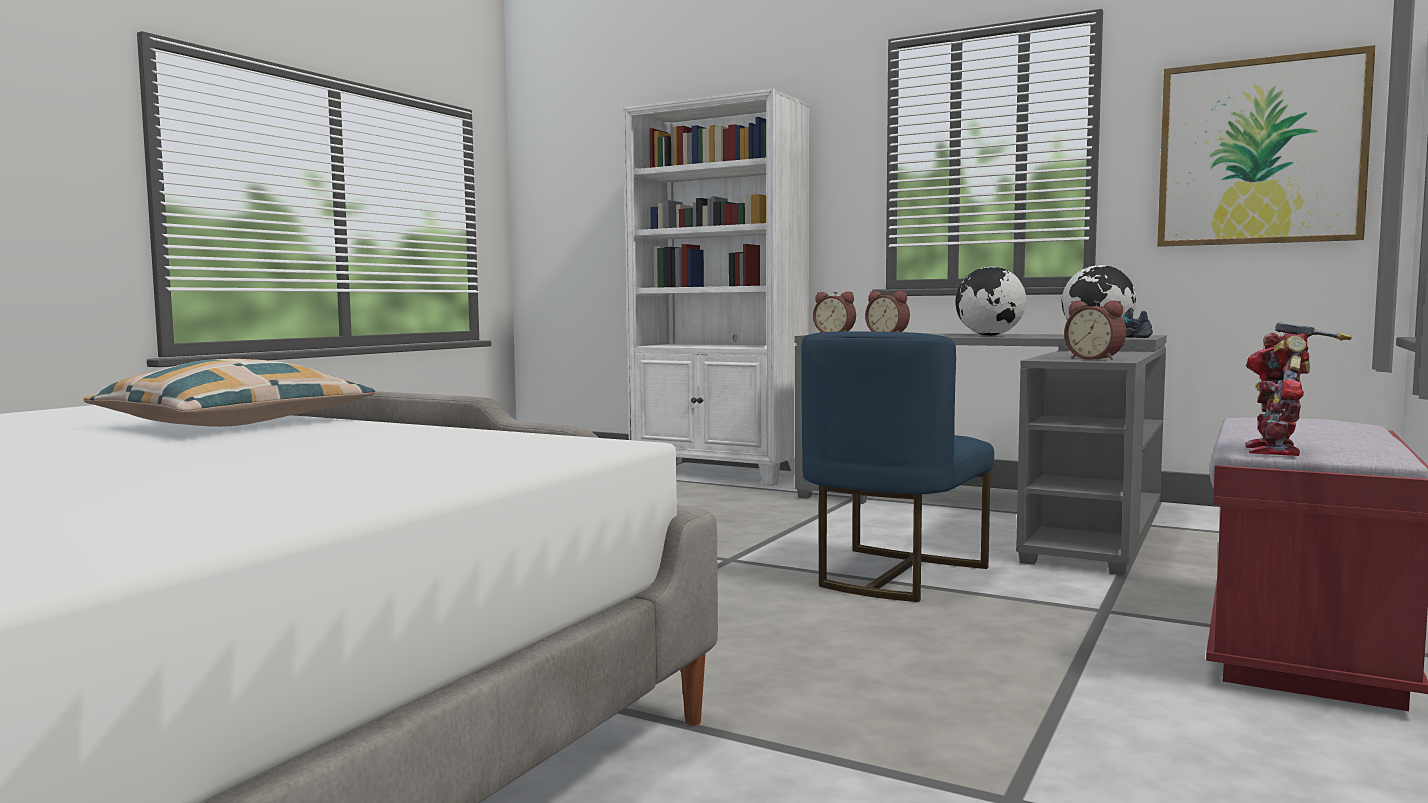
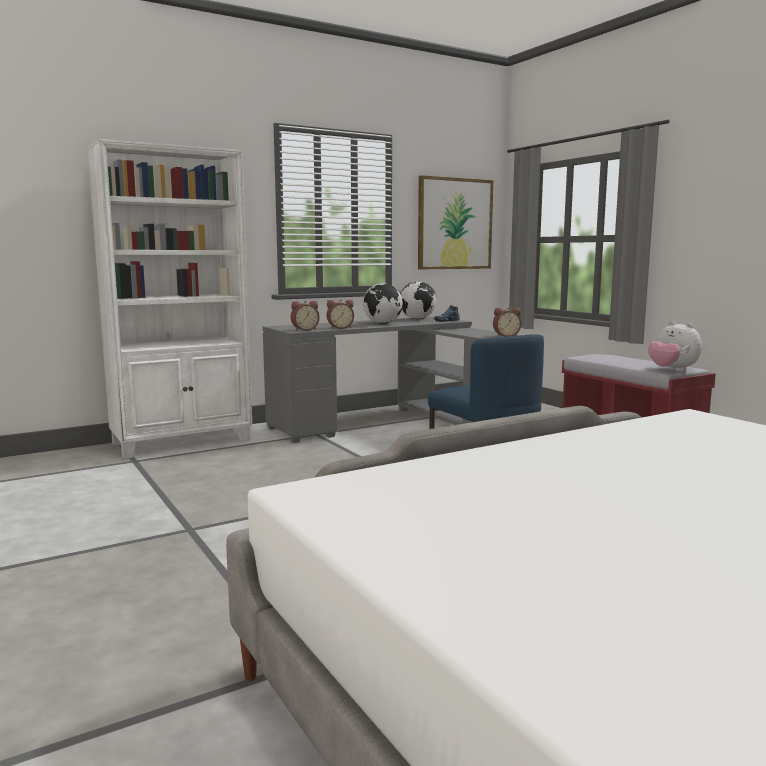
camera: 60 degrees left, 5 degrees up
pillow [83,359,375,427] -> none
toy robot [1246,322,1352,456] -> plush toy [648,322,702,371]

